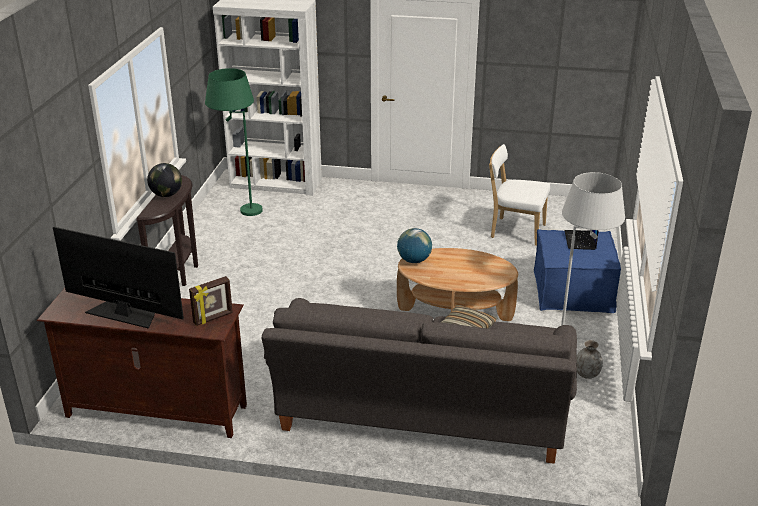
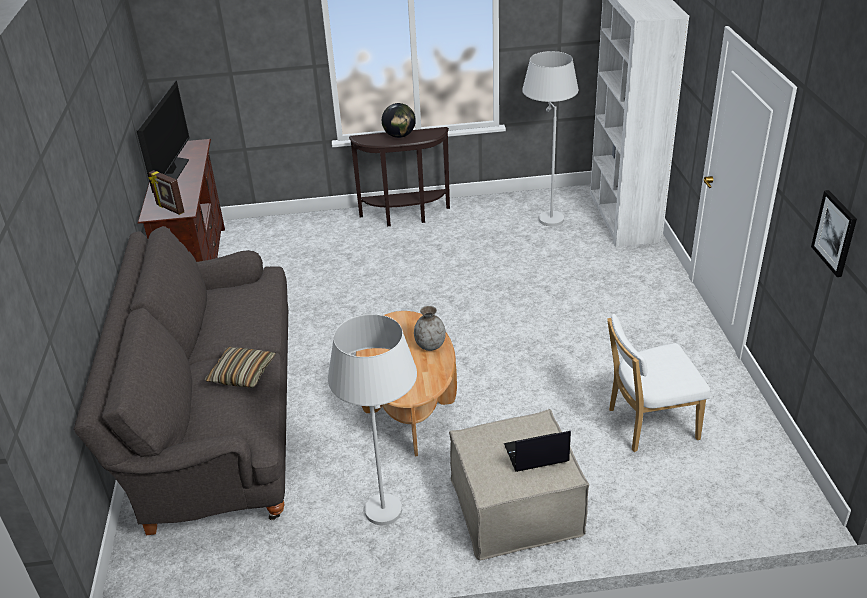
camera: 75 degrees right, 5 degrees up
green floor lamp [205,68,263,216] -> white floor lamp [522,51,578,226]
globe [397,228,432,263] -> none
white chair [489,144,550,246] -> white chair turned 105 degrees counterclockwise [607,314,710,452]
blue ottoman [534,229,621,313] -> beige ottoman [449,409,589,560]
grey vase [577,340,603,379] -> grey vase moved to [414,306,446,351]
none -> picture [811,190,857,277]

